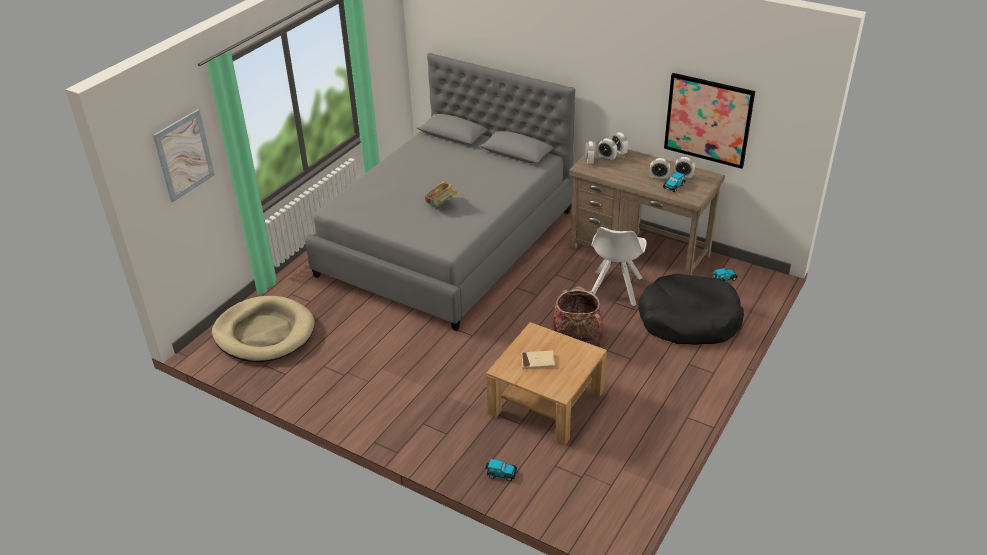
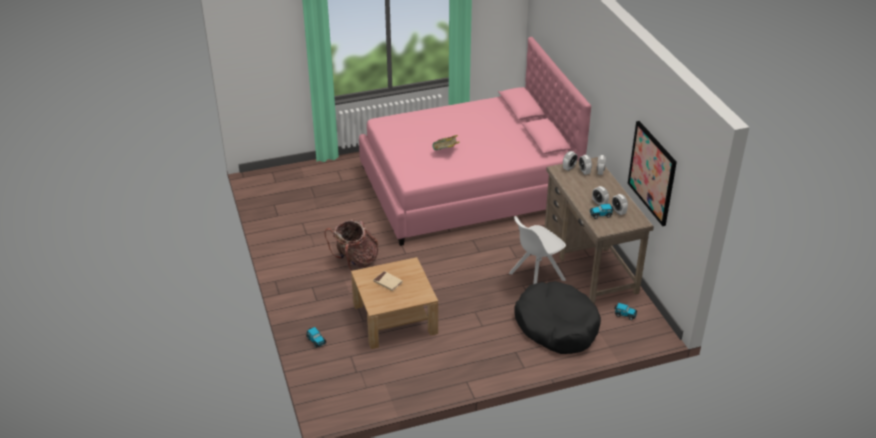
camera: 40 degrees right, 0 degrees up
picture [153,109,215,203] -> none
beige dog bed [212,296,315,362] -> none
grey bed [305,53,575,331] -> pink bed [359,37,591,246]
backpack [553,286,604,347] -> backpack moved to [324,219,378,271]

